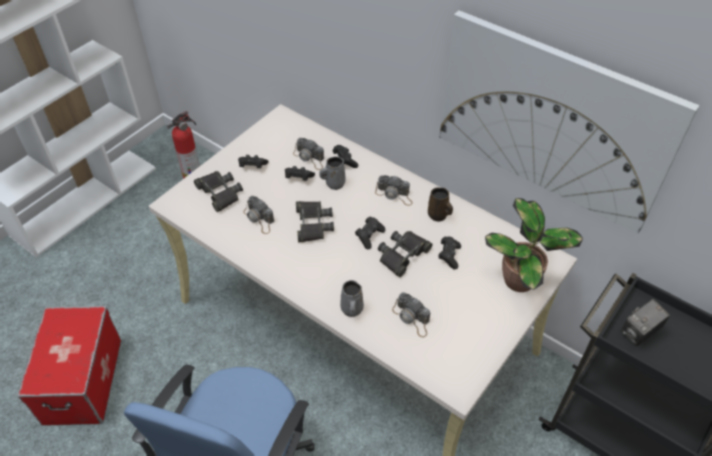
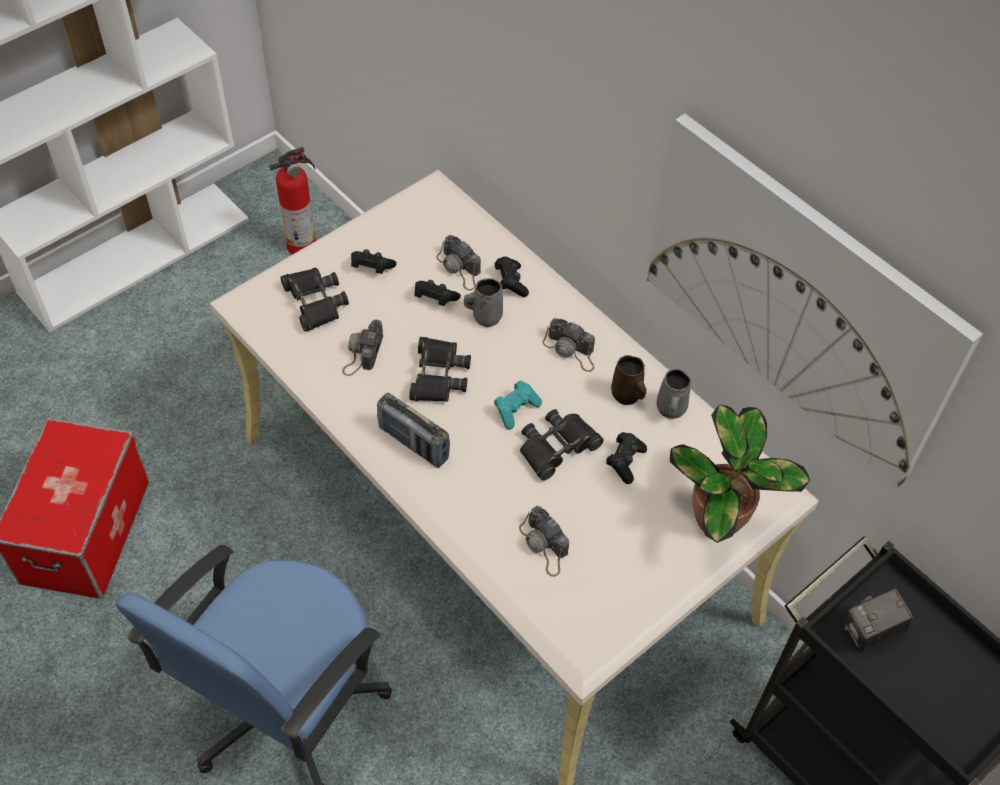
camera: 10 degrees right, 5 degrees up
camera [243,196,274,234] -> camera turned 45 degrees clockwise [342,319,383,376]
grey mug [340,280,364,317] -> grey mug moved to [657,368,691,419]
black game controller [355,217,385,249] -> turquoise game controller [494,381,542,429]
none -> radio [377,393,450,468]

